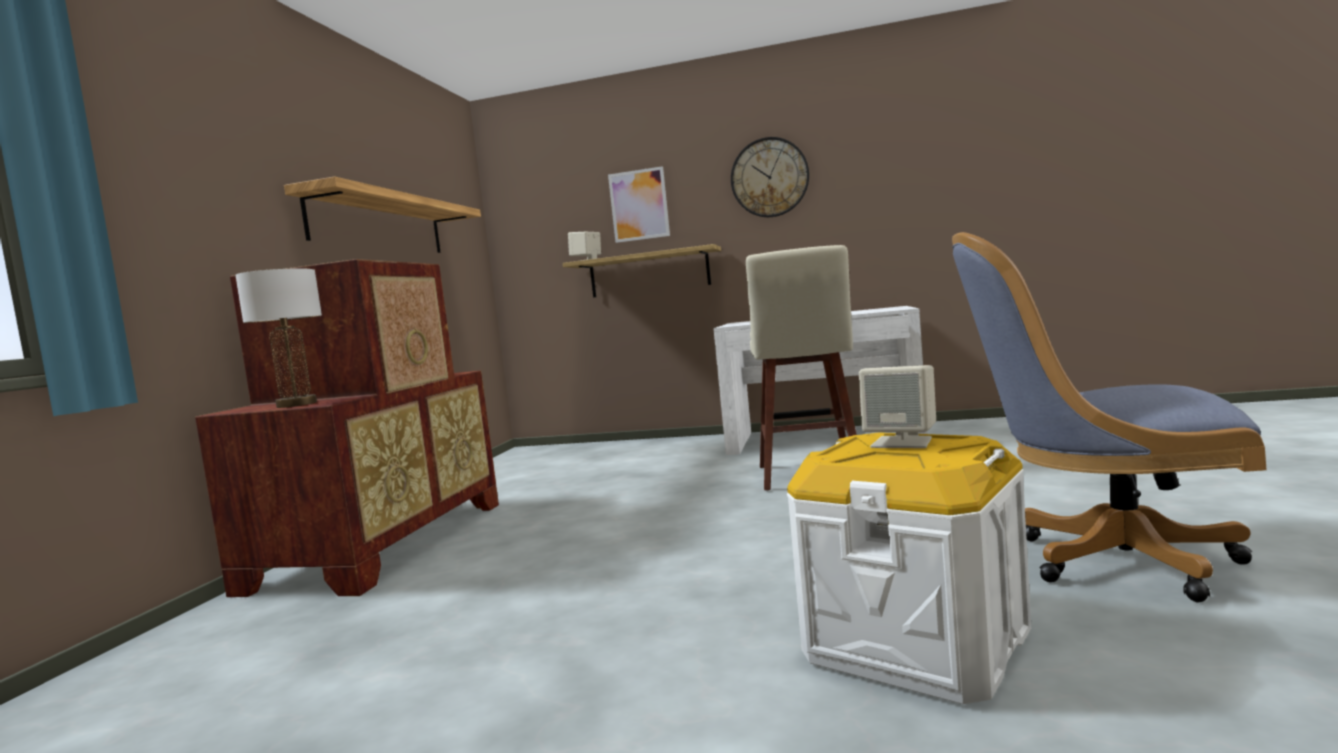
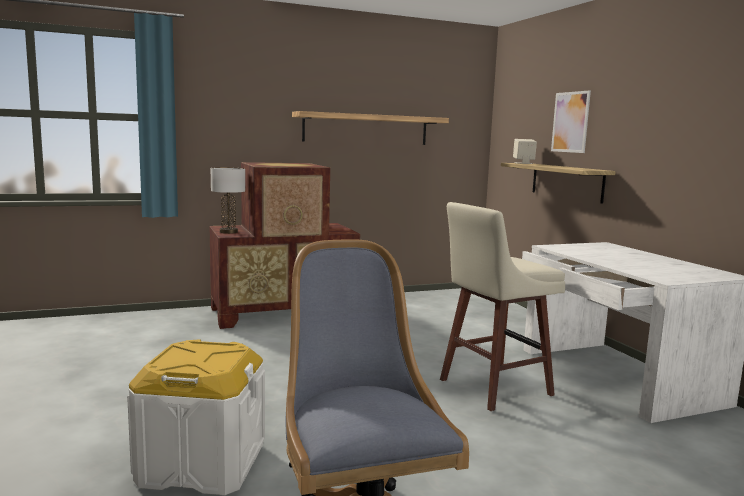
camera: 55 degrees right, 5 degrees up
wall clock [731,137,809,217] -> none
beige speaker [859,365,936,448] -> none

